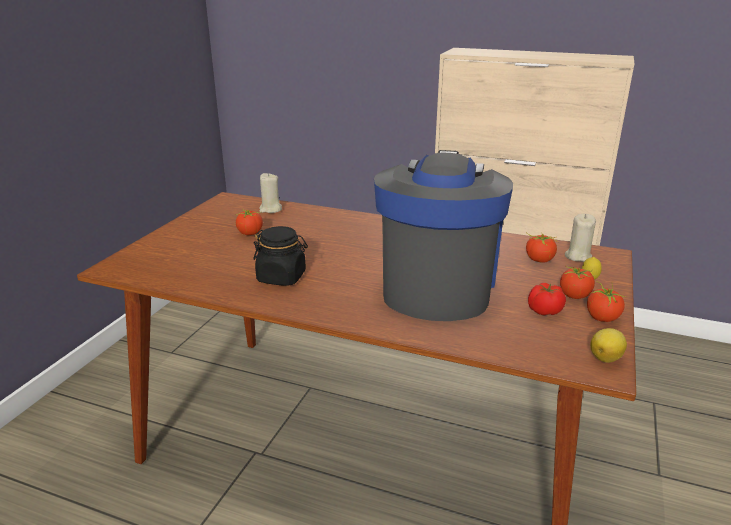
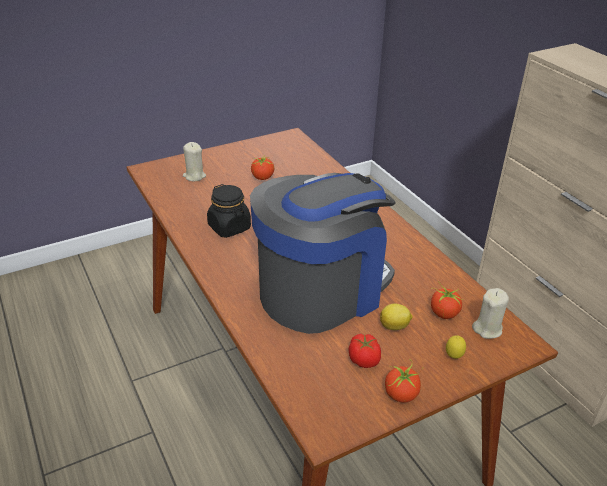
camera: 40 degrees right, 10 degrees up
beige candle [259,173,282,213] -> beige candle moved to [183,142,206,182]
tomato [560,265,596,299] -> none
lemon [590,328,627,363] -> lemon moved to [380,304,412,330]

